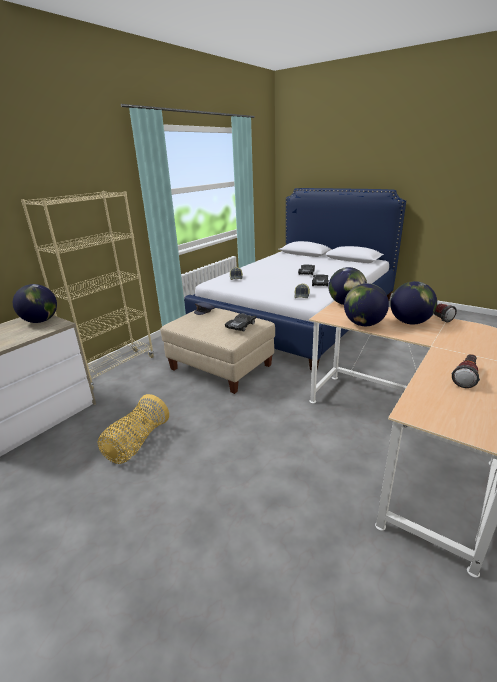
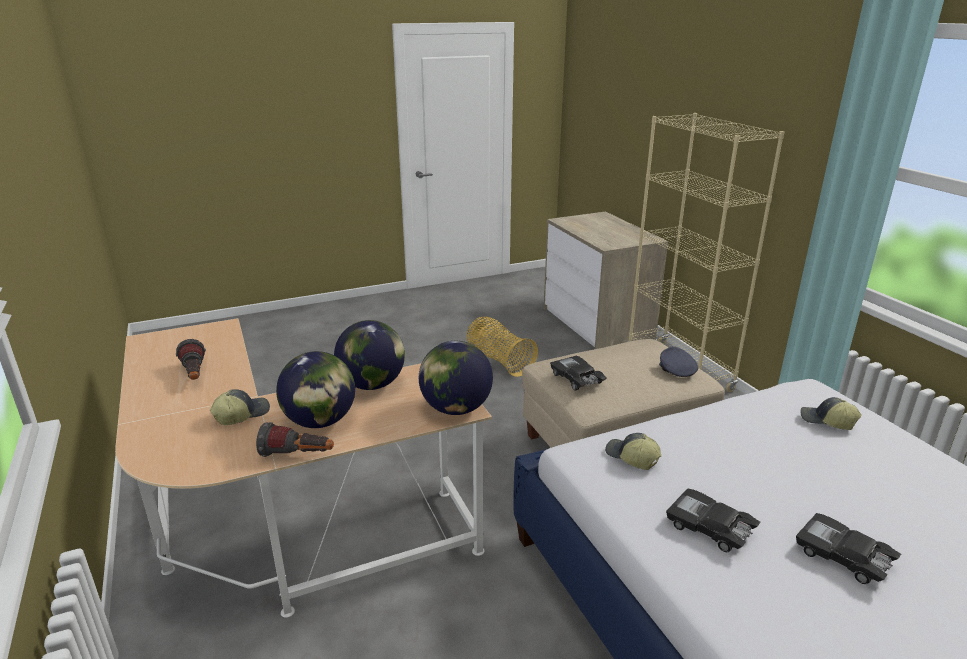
camera: 120 degrees right, 0 degrees up
globe [13,284,57,323] -> none
none -> cap [210,389,270,425]

